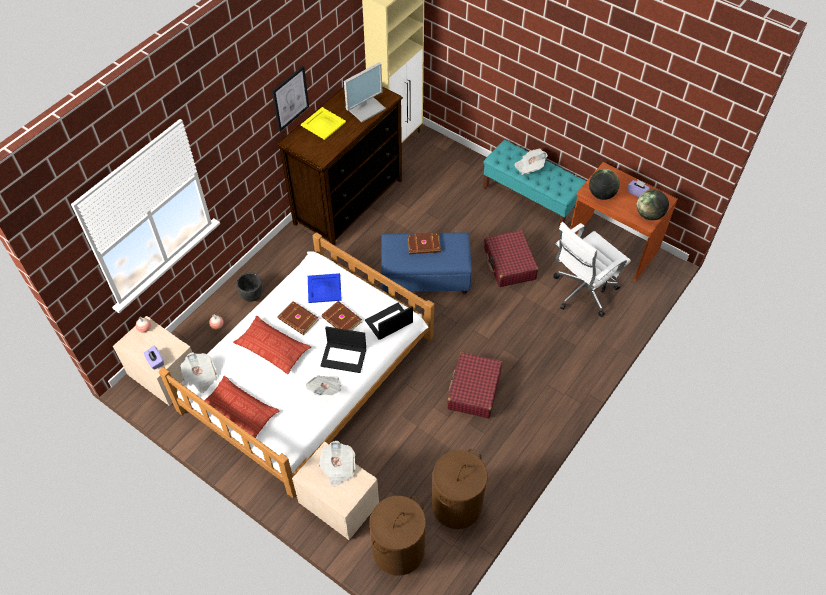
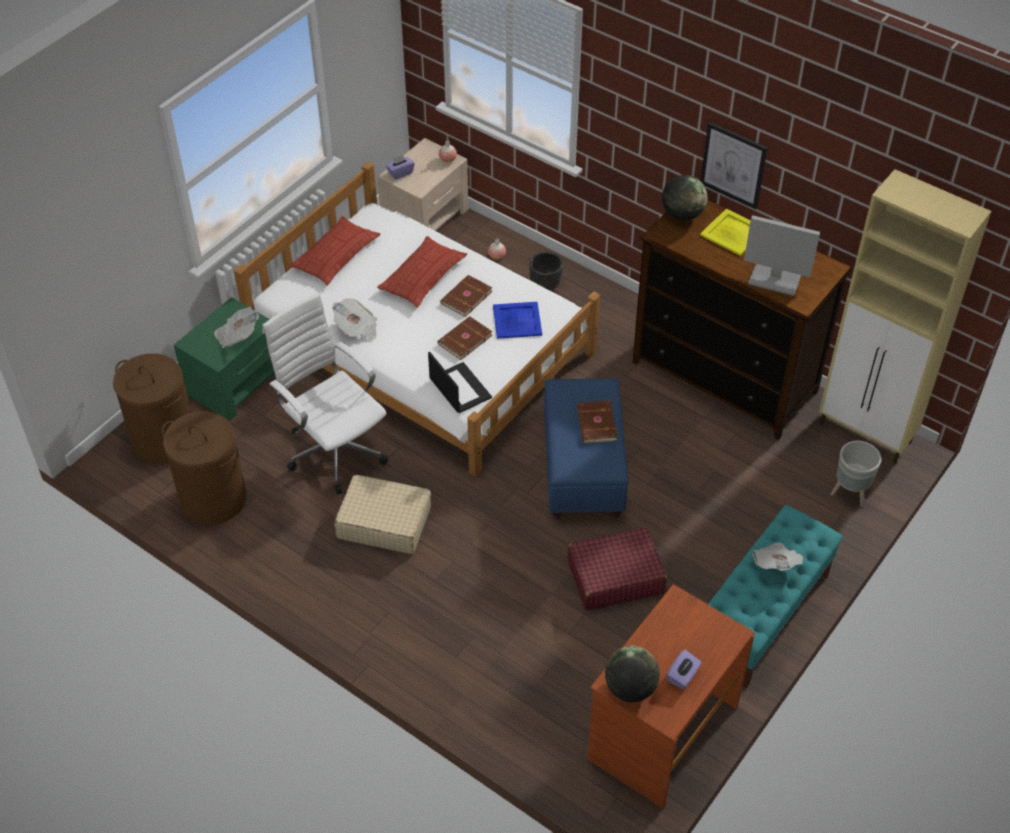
camera: 90 degrees right, 5 degrees down
newspaper [180,352,218,393] -> none
beige nightstand [292,442,379,540] -> green nightstand [174,297,276,421]
laptop [321,326,366,373] -> none
monitor [344,62,386,122] -> monitor turned 150 degrees clockwise [744,215,820,296]
red suitcase [447,352,502,418] -> beige suitcase [334,475,431,554]
white office chair [553,222,631,317] -> white office chair moved to [262,294,388,495]
globe [589,169,620,200] -> globe moved to [662,175,707,221]
none -> grey planter [831,441,881,507]

